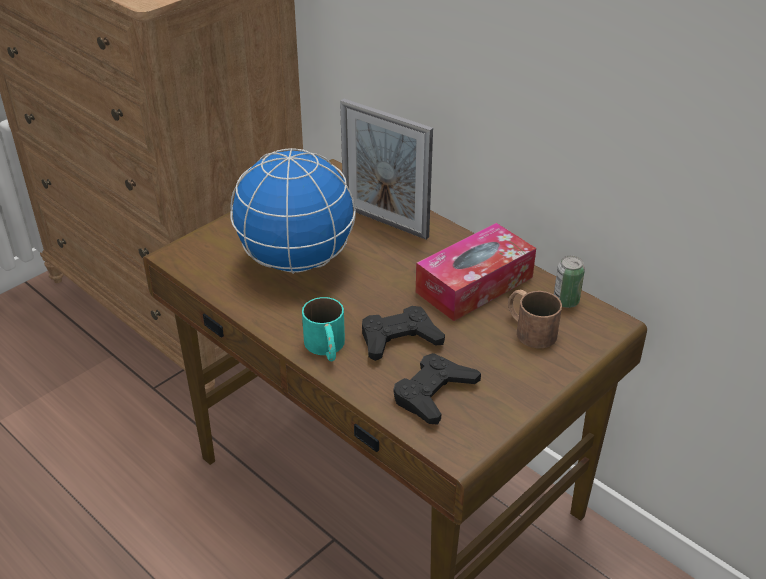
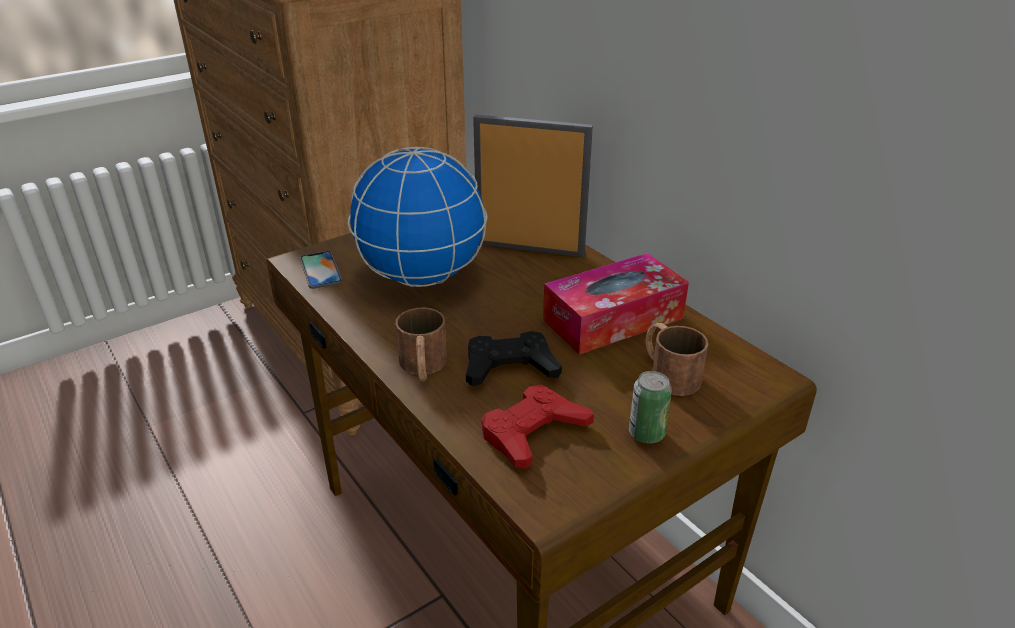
camera: 10 degrees right, 5 degrees down
turquoise mug [302,297,345,361] -> brown mug [396,307,447,381]
picture frame [340,98,433,240] -> picture frame turned 150 degrees clockwise [473,115,593,258]
black game controller [393,353,481,425] -> red game controller [481,384,594,469]
can [554,256,585,308] -> can moved to [629,371,672,443]
none -> phone [300,251,342,289]

